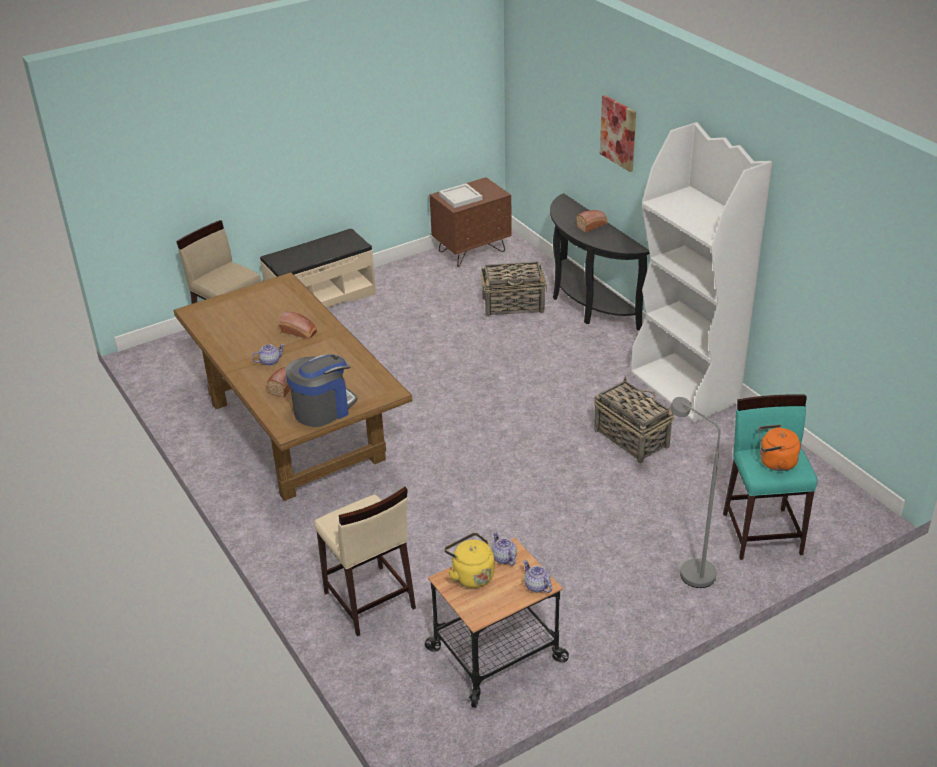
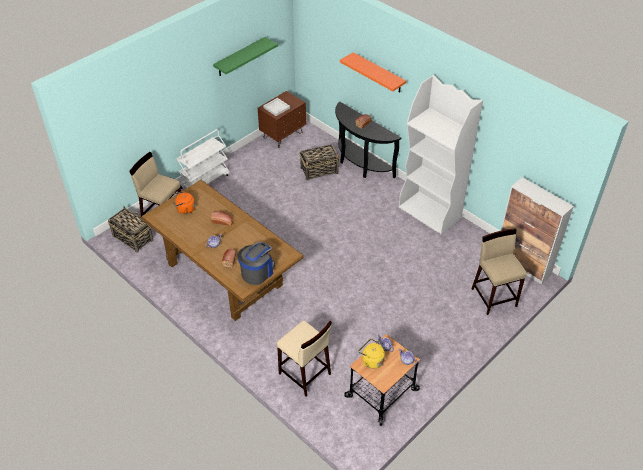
camera: 15 degrees left, 10 degrees up
beige bench [260,228,376,308] -> white cart [177,129,230,189]
basket [594,376,674,463] -> basket moved to [108,206,153,253]
picture [600,95,636,172] -> orange shelf [340,52,406,93]
grey floor lamp [670,397,721,588] -> none
turquoise stool [723,394,818,560] -> beige stool [471,228,527,315]
orange kettle [758,424,801,471] -> orange kettle moved to [173,191,195,214]
none -> green shelf [213,37,278,76]
none -> cabinet [501,177,574,285]

